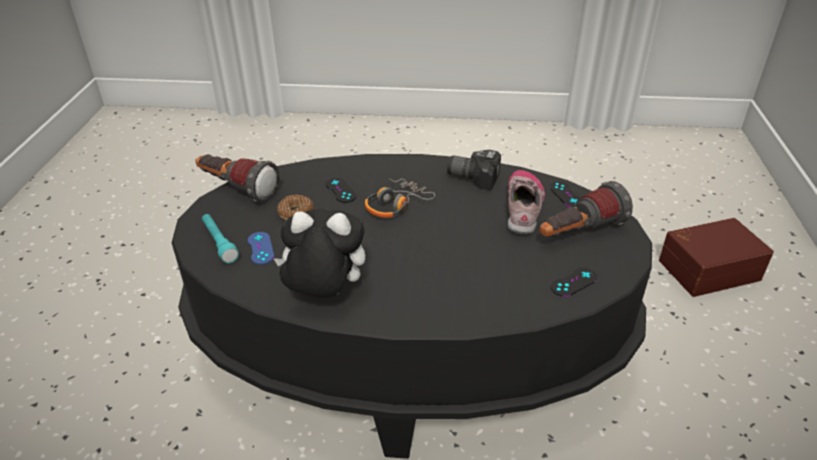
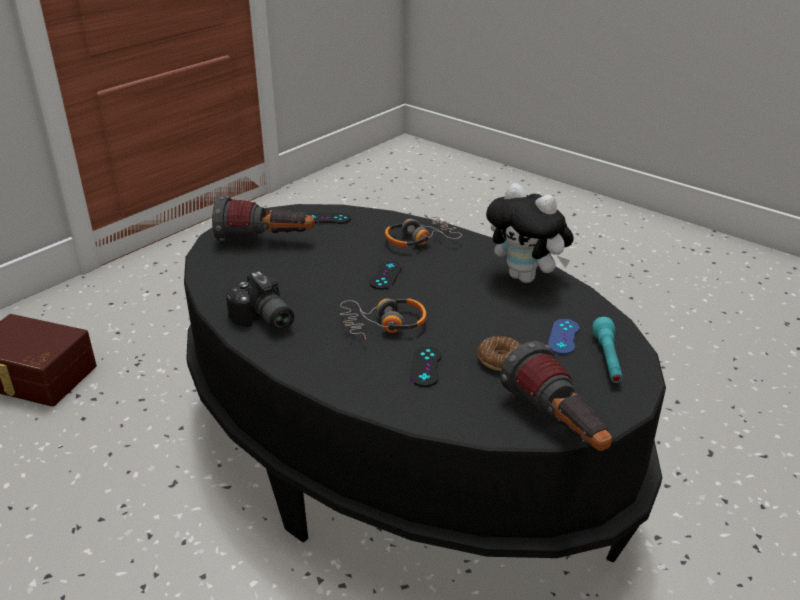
camera: 145 degrees left, 5 degrees down
shoe [507,170,545,235] -> none
black game controller [549,181,581,207] -> black game controller moved to [370,261,402,290]
none -> headphones [385,214,462,247]

